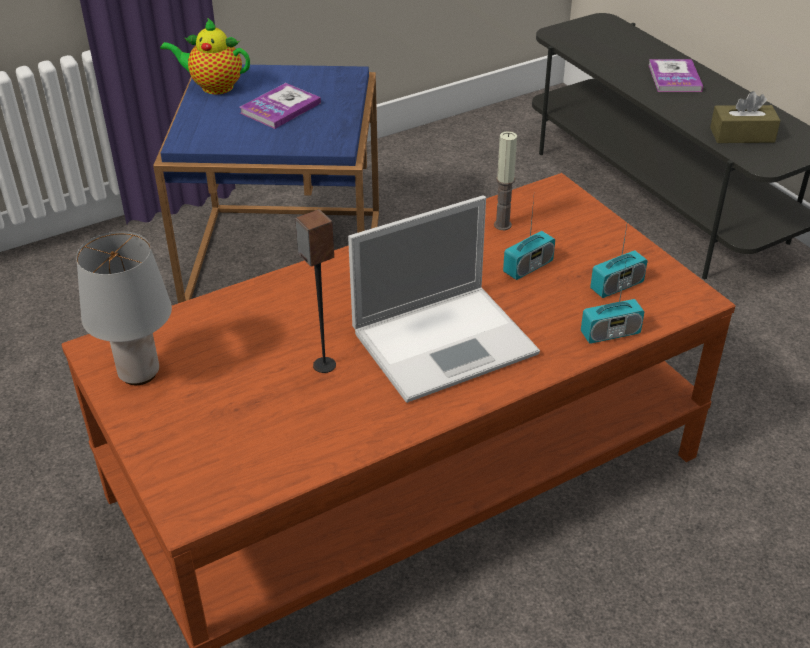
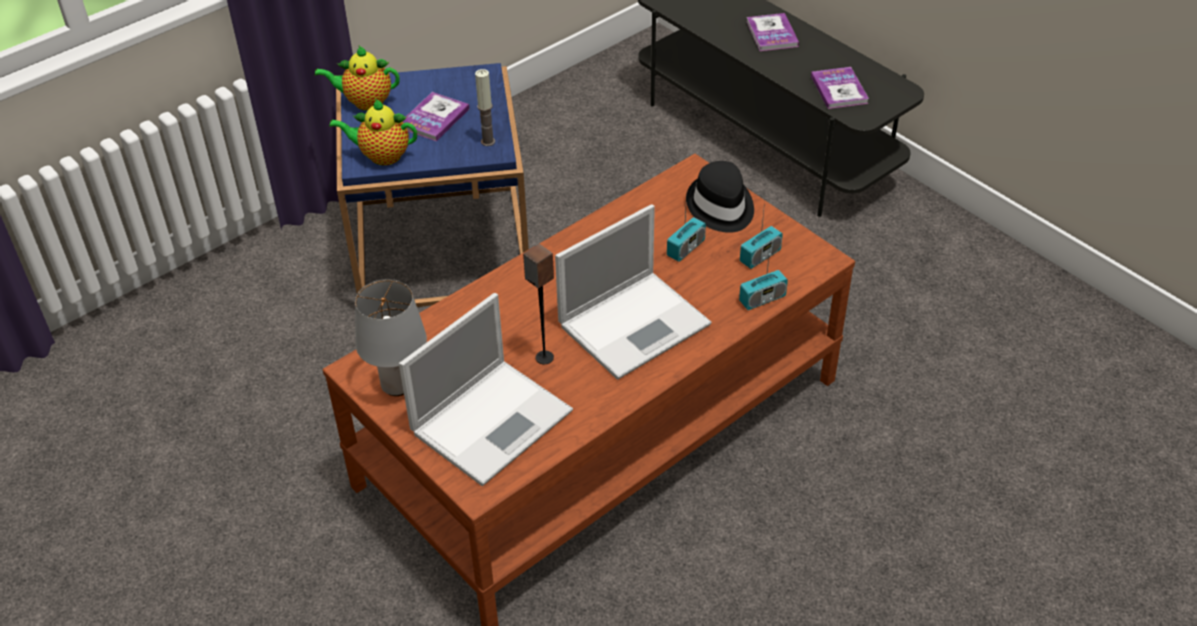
camera: 10 degrees left, 5 degrees up
candle [494,131,517,230] -> candle moved to [475,69,495,146]
brown tissue box [710,91,781,143] -> book [811,67,869,109]
none -> teapot [329,99,417,165]
none -> laptop [399,293,573,486]
none -> black hat [686,161,754,233]

